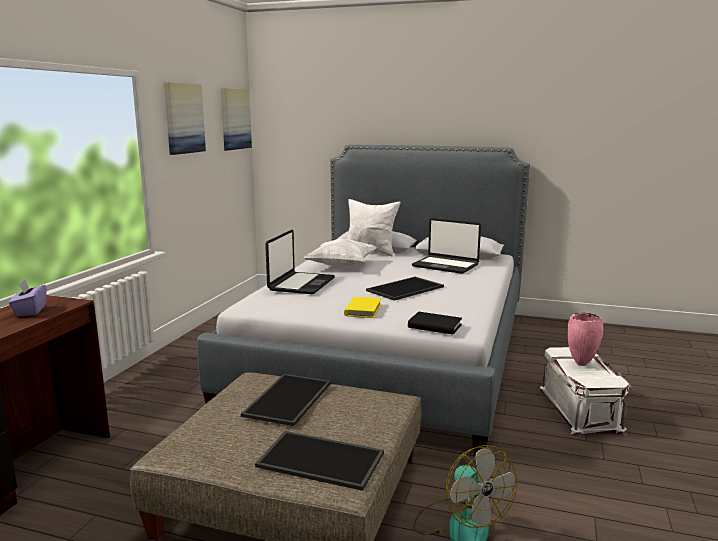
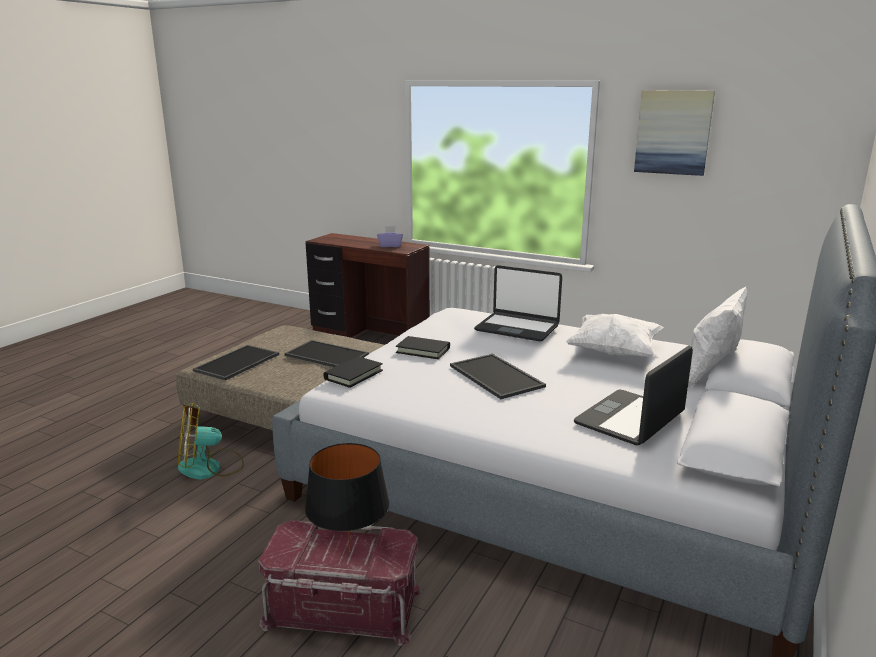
camera: 100 degrees right, 5 degrees up
picture [221,88,252,150] -> none
yellow book [344,297,381,318] -> black book [396,336,450,359]
white storage box [538,347,632,437] -> red storage box [258,520,422,646]
pink vase [567,313,604,366] -> black table lamp [305,443,389,551]

